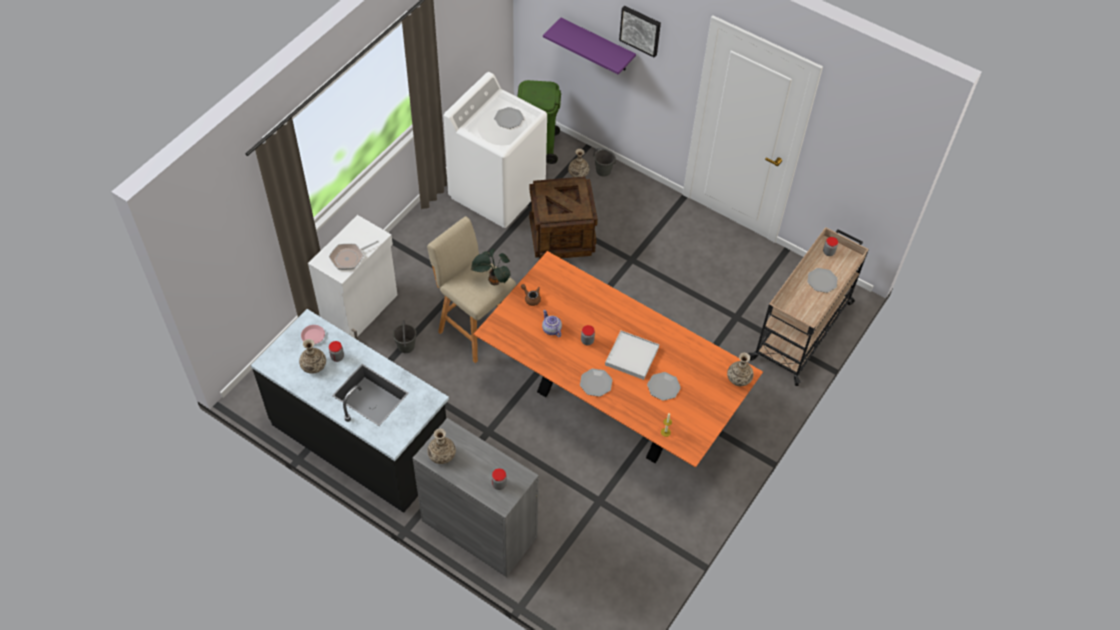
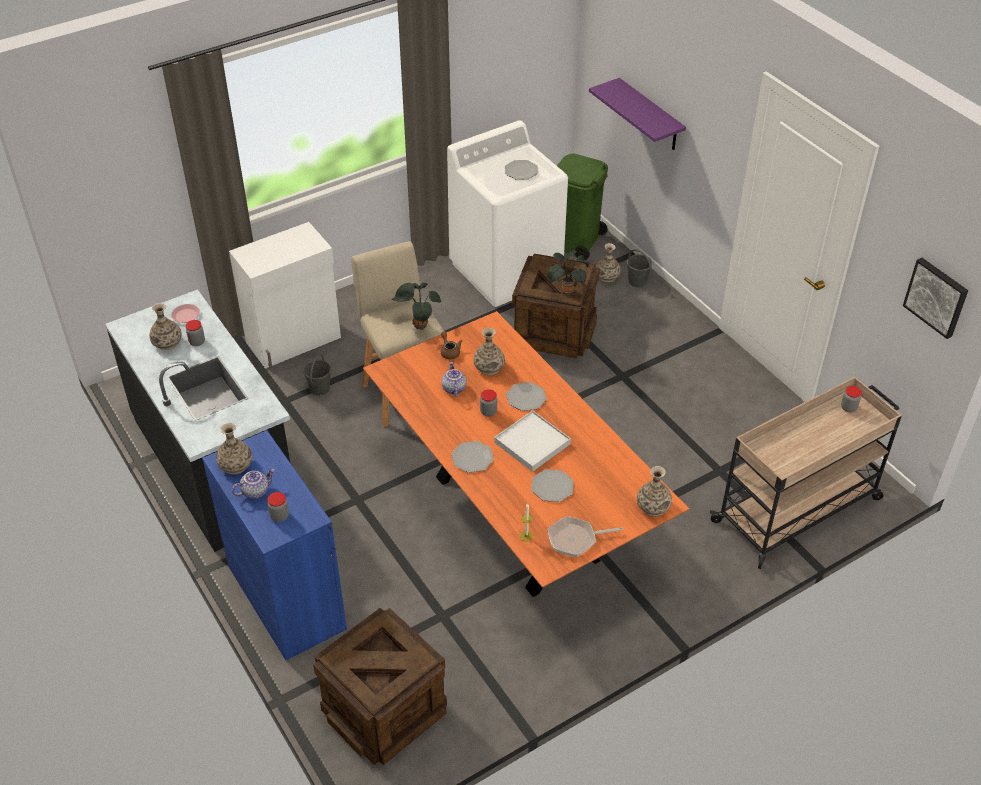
camera: 25 degrees right, 10 degrees down
frying pan [329,241,379,270] -> frying pan moved to [548,516,623,557]
grey cabinet [413,418,539,577] -> blue cabinet [202,430,347,660]
picture [619,6,661,57] -> picture moved to [903,258,968,339]
plate [807,268,838,293] -> plate moved to [506,382,547,411]
none -> teapot [232,469,275,499]
none -> crate [313,608,447,765]
none -> vase [473,328,505,375]
none -> potted plant [547,250,589,295]

